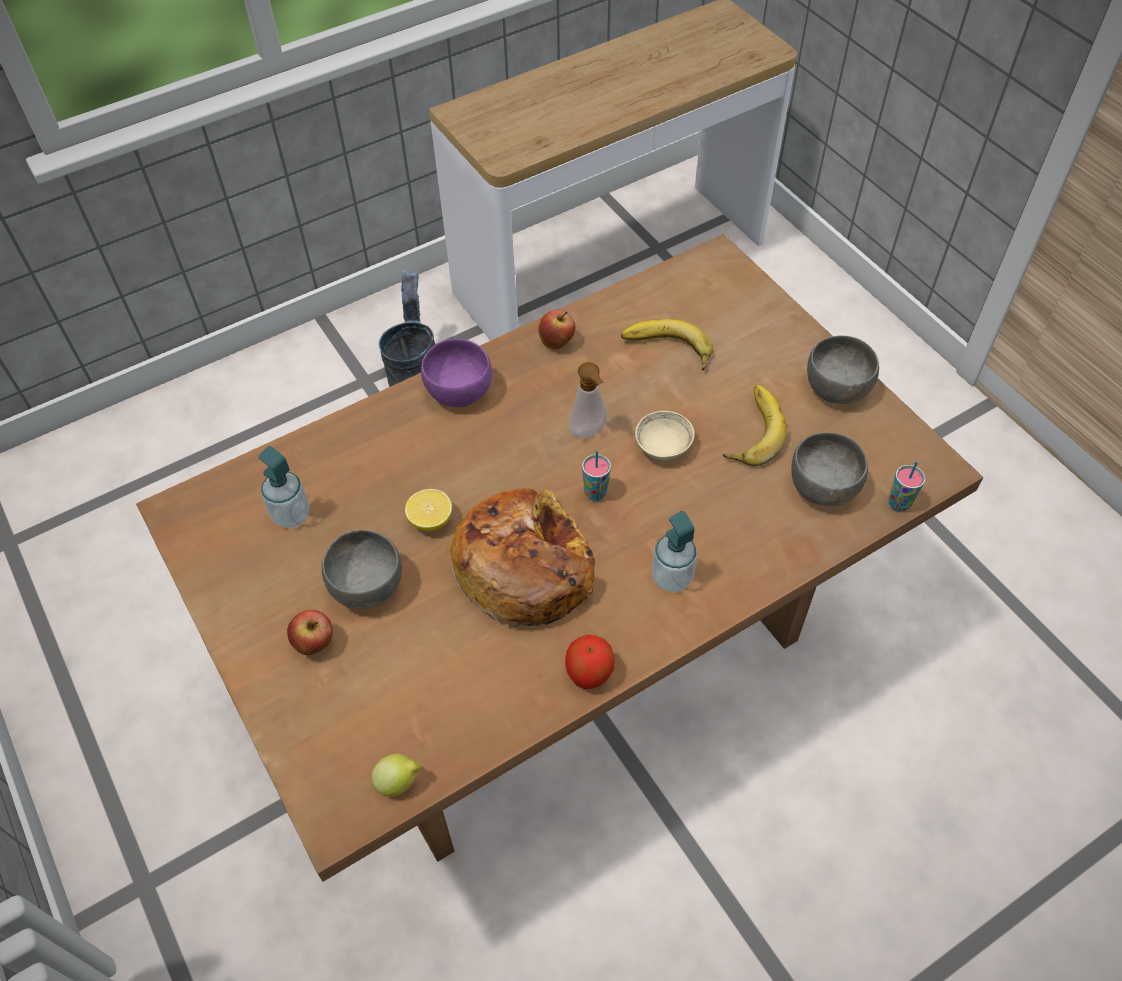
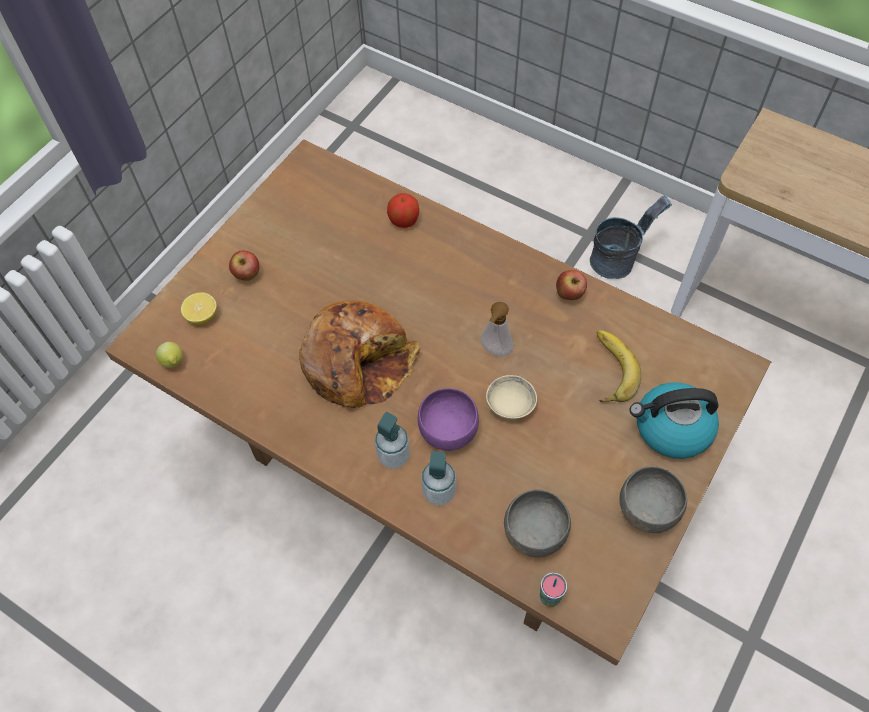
camera: 65 degrees right, 5 degrees up
soap dispenser [258,446,310,528] -> soap dispenser moved to [421,451,456,505]
grey bowl [322,530,402,610] -> none
lemon [405,489,452,531] -> lemon moved to [181,292,217,325]
purple bowl [421,339,492,407] -> purple bowl moved to [418,388,479,451]
apple [565,635,615,689] -> apple moved to [387,193,419,228]
cup [582,450,611,501] -> none
banana [723,385,787,467] -> none
none -> kettle [629,382,719,459]

